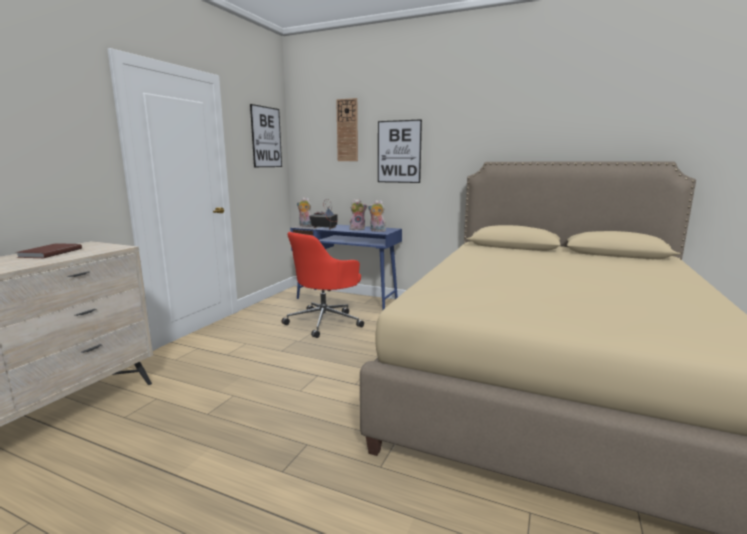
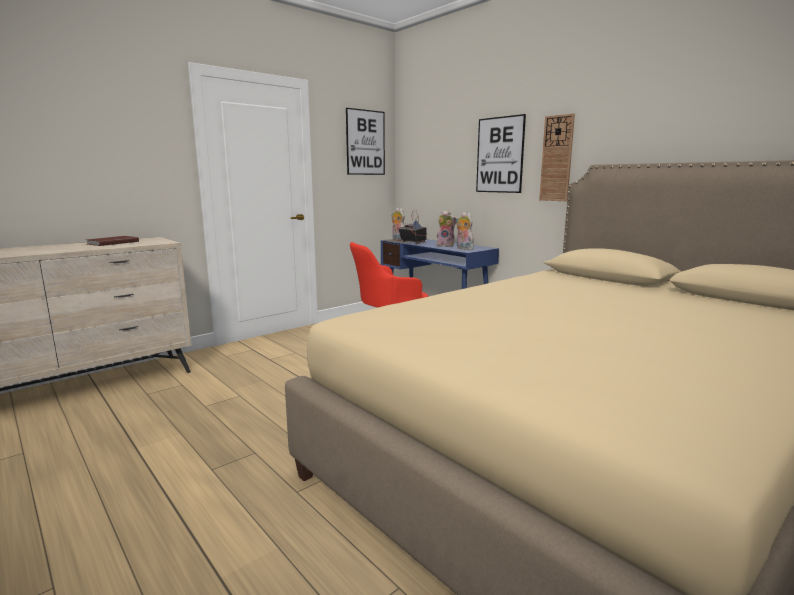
camera: 25 degrees right, 0 degrees up
wall clock [336,98,358,161] -> wall clock moved to [539,113,575,201]

